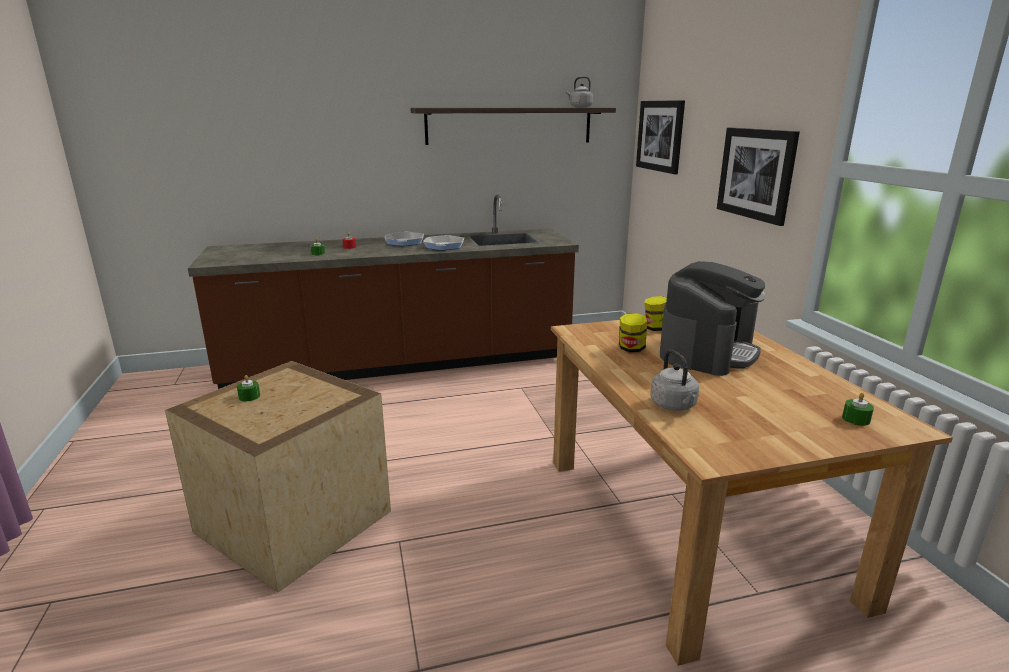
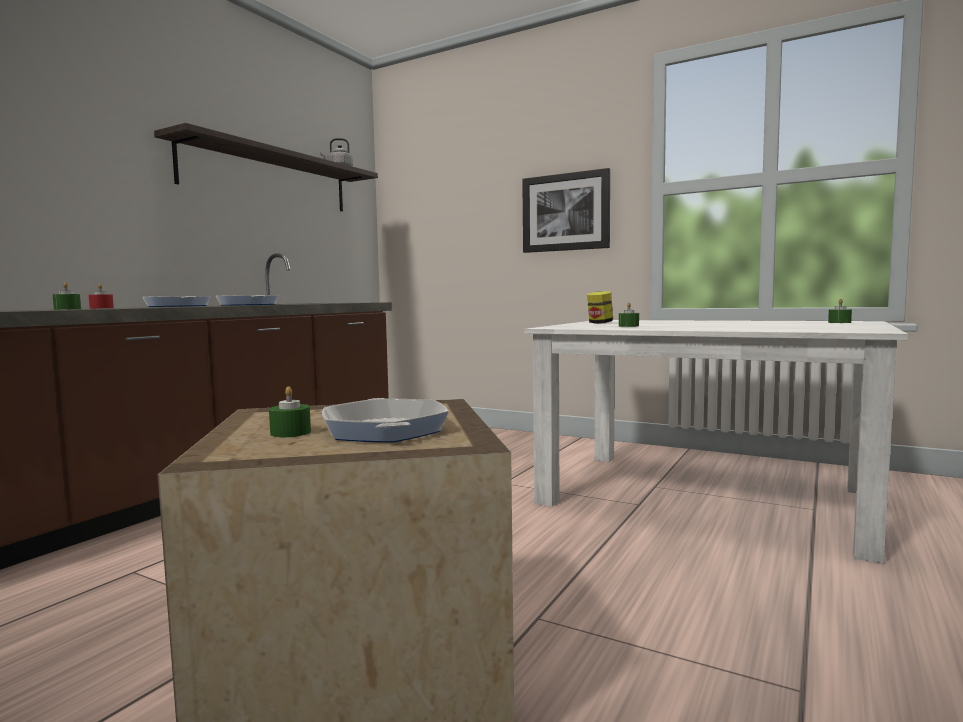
camera: 45 degrees left, 15 degrees down
brown dining table [551,320,953,666] -> white dining table [524,320,908,564]
jar [619,313,647,352] -> green candle [619,302,639,327]
picture [636,100,685,174] -> none
grey kettle [650,350,699,411] -> none
coffee machine [660,261,765,376] -> none
none -> frying pan [322,398,449,443]

